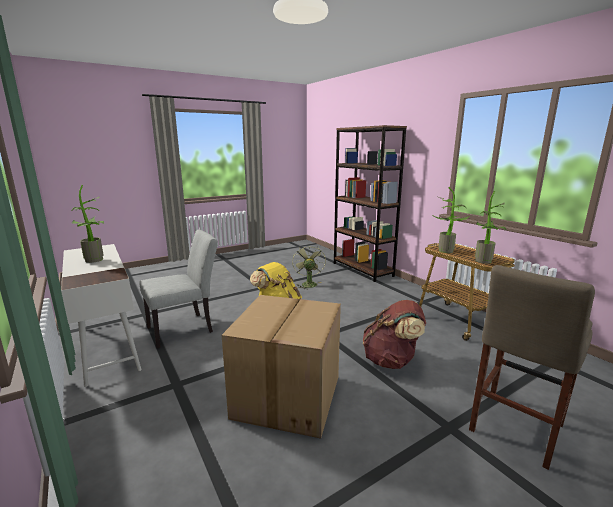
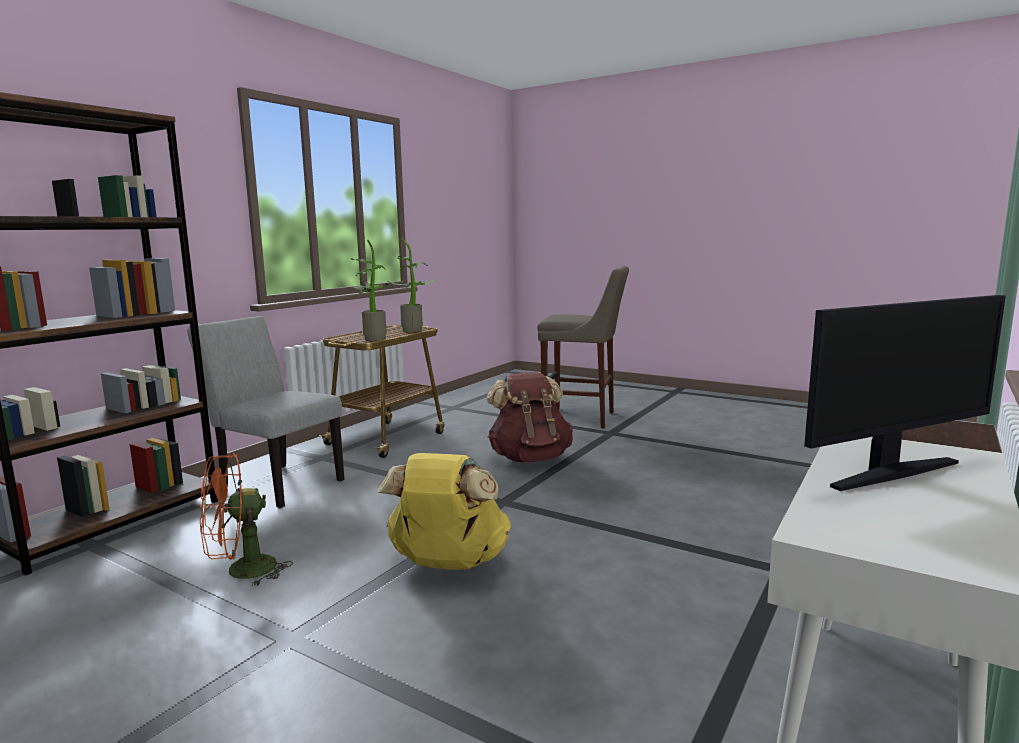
camera: 115 degrees left, 5 degrees down
potted plant [71,185,104,263] -> monitor [804,295,1006,491]
grey chair [139,230,218,348] -> grey chair moved to [187,316,344,508]
cardboard box [222,295,341,439] -> none
green fan [292,244,326,290] -> orange fan [200,453,293,587]

